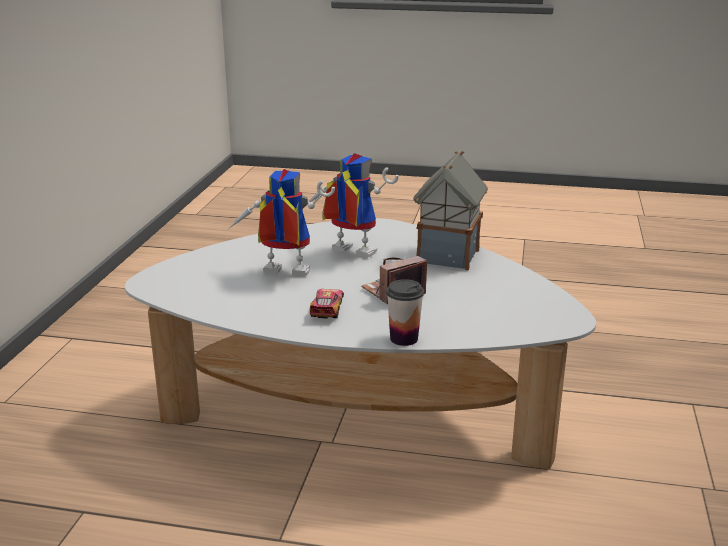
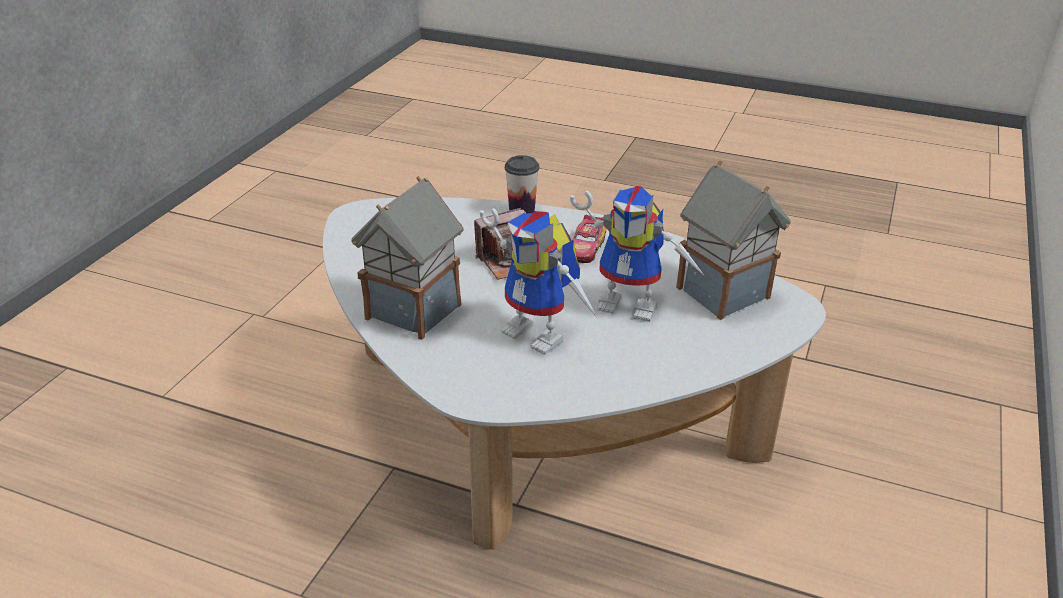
camera: 170 degrees left, 10 degrees up
none -> toy house [676,161,791,320]

